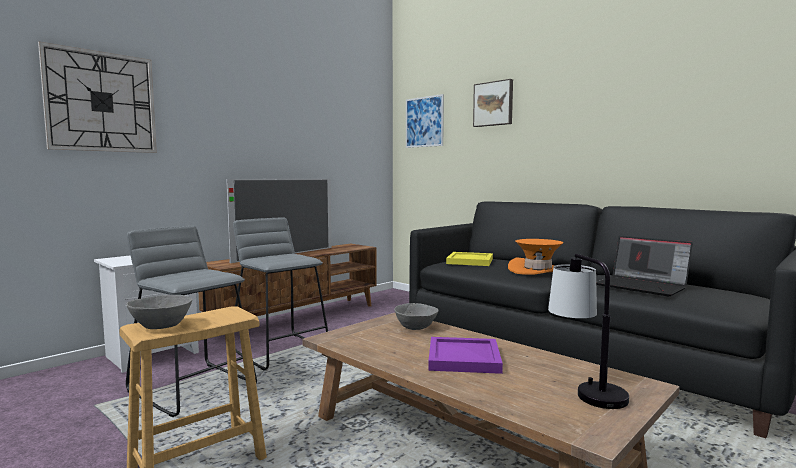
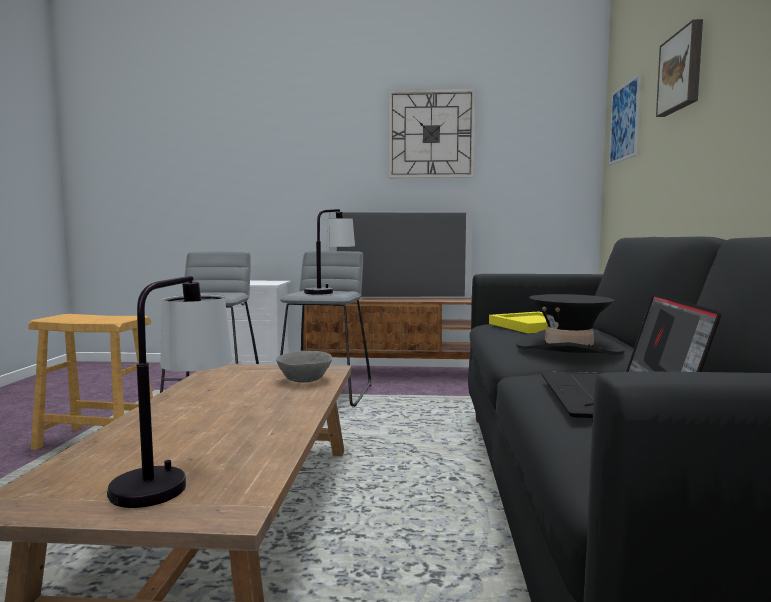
camera: 50 degrees right, 0 degrees up
wall clock [38,41,157,153] -> wall clock moved to [389,89,475,178]
grey bowl [126,295,192,329] -> none
purple tray [428,337,503,374] -> none
orange hat [508,239,563,275] -> black hat [516,294,625,355]
none -> table lamp [304,209,355,294]

